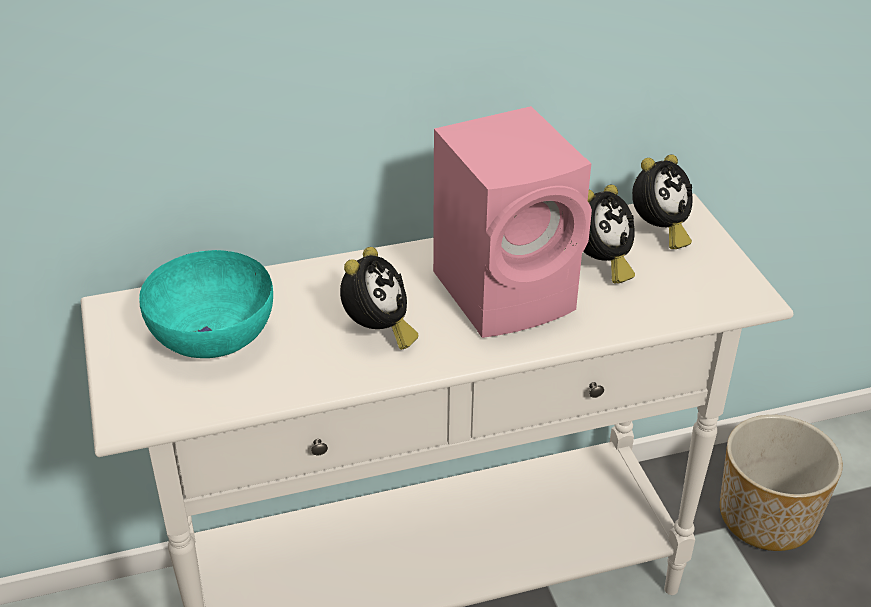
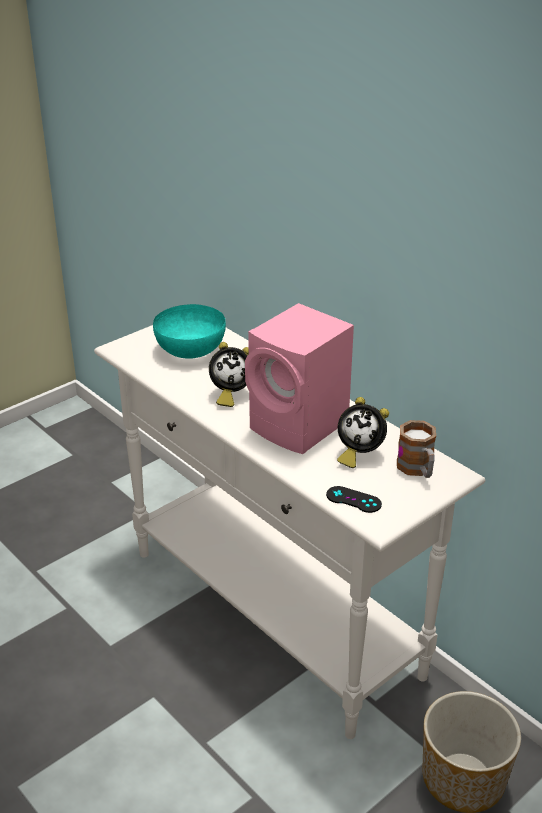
camera: 65 degrees right, 5 degrees down
alarm clock [632,154,693,249] -> mug [397,420,436,478]
none -> black game controller [326,486,382,513]

